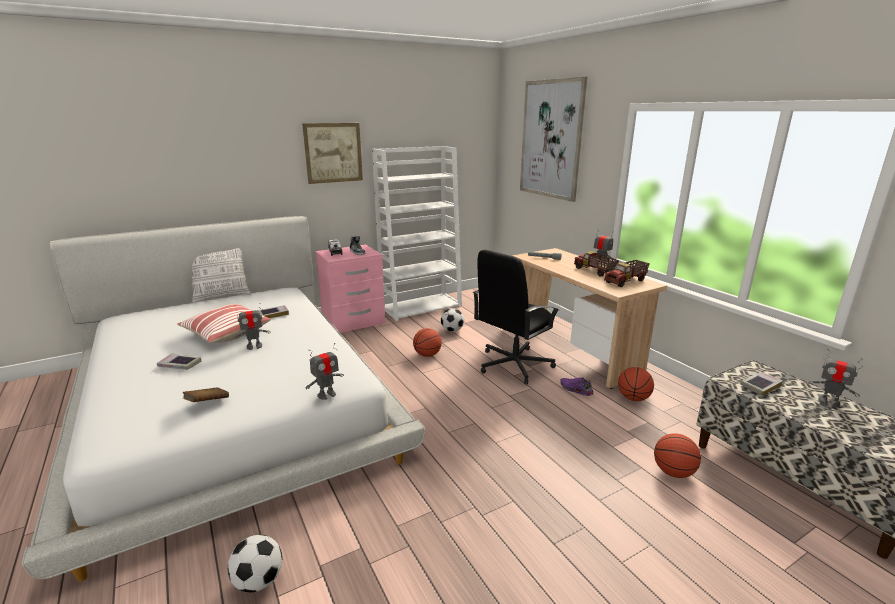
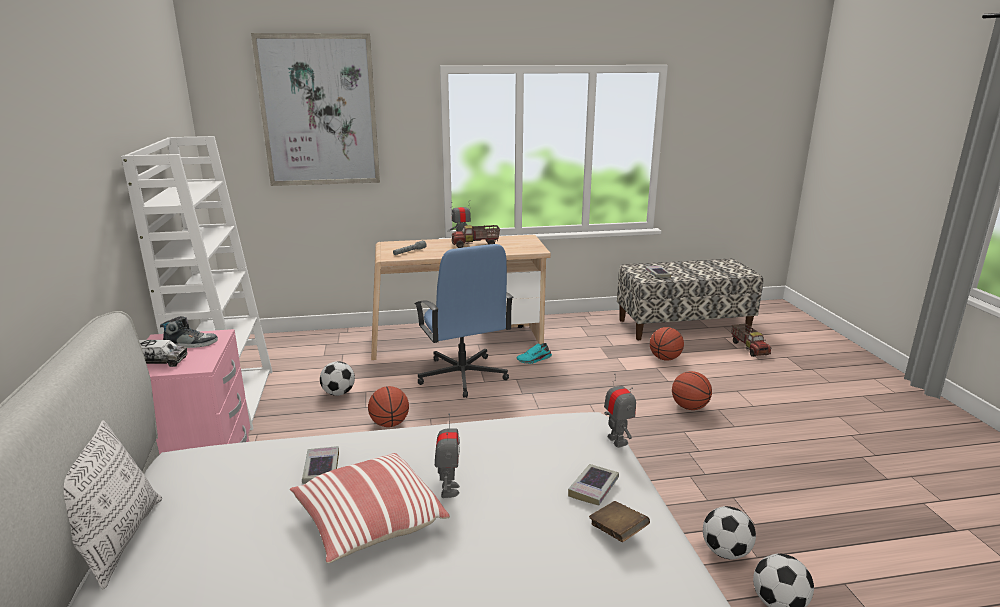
camera: 70 degrees left, 0 degrees up
book [157,353,201,370] -> book moved to [568,464,619,505]
picture [302,123,363,184] -> none
black office chair [473,250,559,384] -> blue office chair [414,244,513,398]
purple shoe [560,377,594,396] -> turquoise shoe [517,343,552,364]
toy truck [604,260,650,287] -> toy truck moved to [731,323,771,357]
basketball [618,367,654,401] -> basketball moved to [672,371,712,410]
toy robot [808,349,863,408] -> none
none -> football [703,506,756,560]

